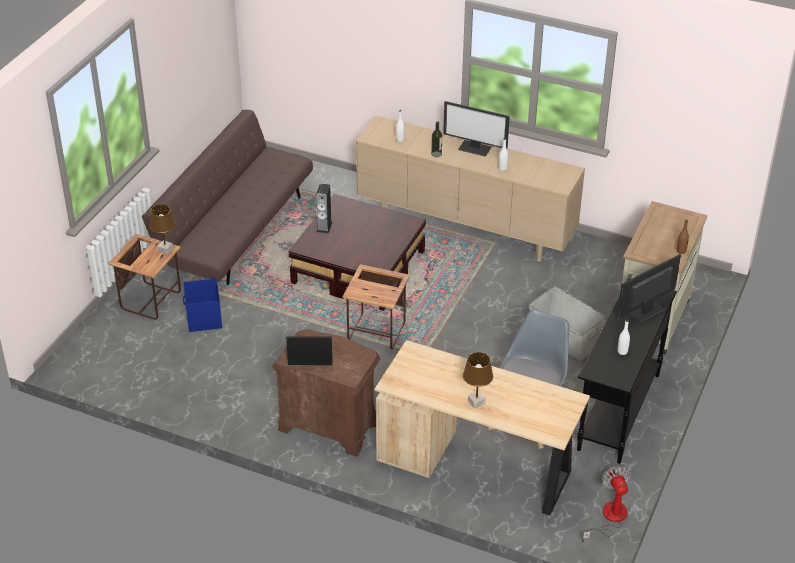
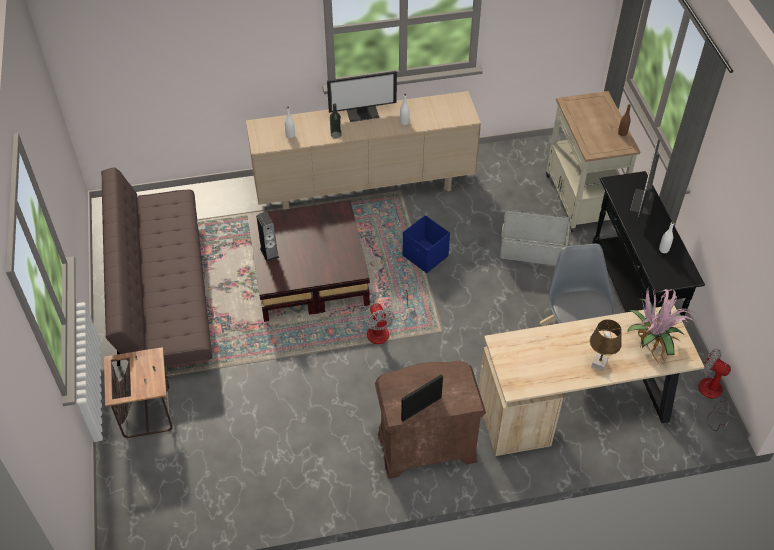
camera: 35 degrees left, 10 degrees up
brown table lamp [149,204,176,254] -> none
blue storage box [183,278,222,332] -> blue storage box moved to [402,215,450,273]
side table [342,264,410,349] -> fan [366,286,409,344]
none -> potted plant [627,287,697,365]

